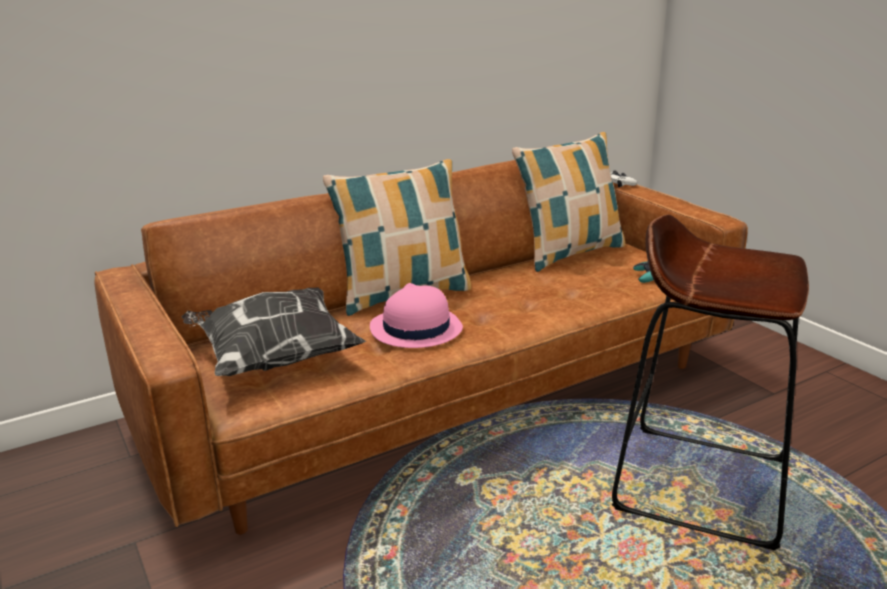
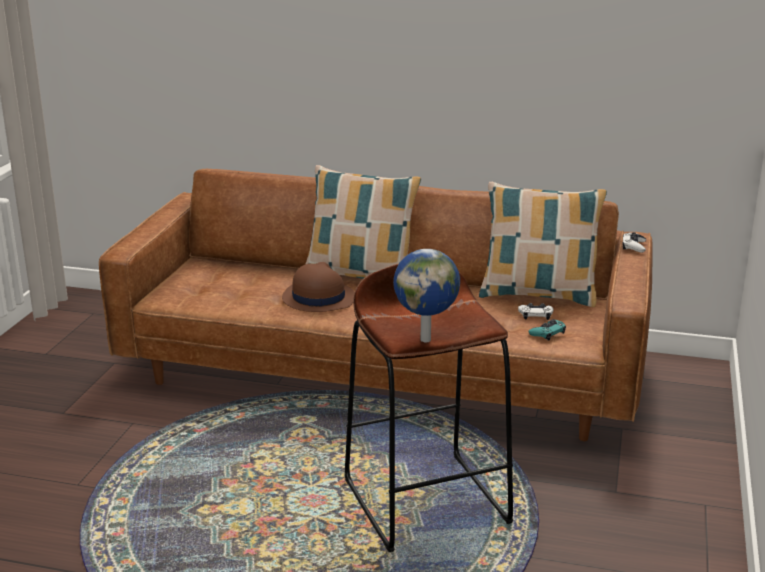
camera: 45 degrees right, 0 degrees up
pillow [181,288,366,376] -> none
pink hat [370,283,463,348] -> brown hat [282,262,355,312]
none -> globe [393,249,460,342]
none -> white game controller [518,303,554,320]

